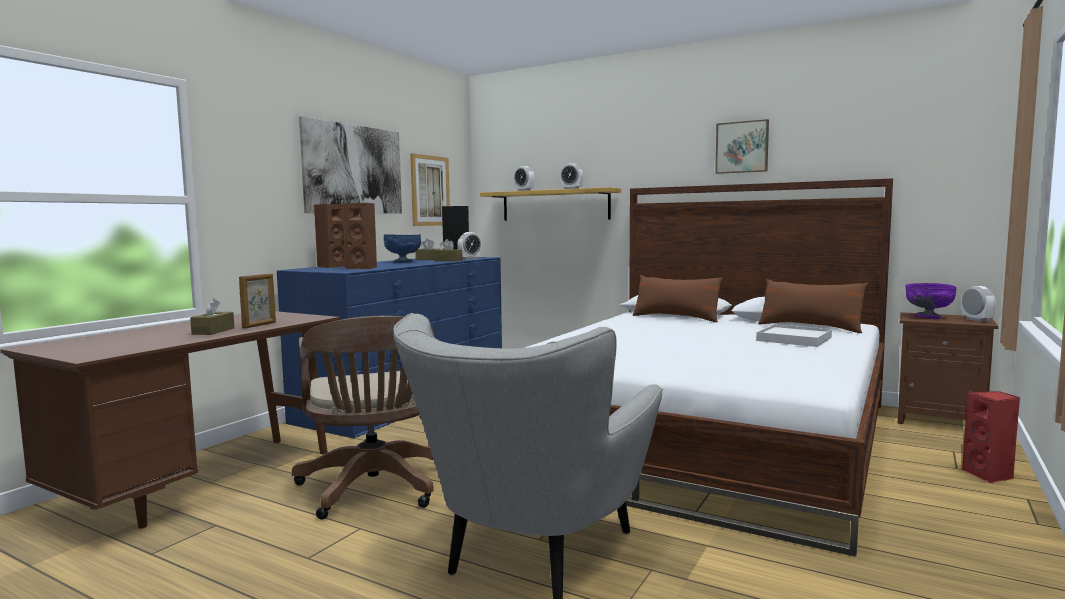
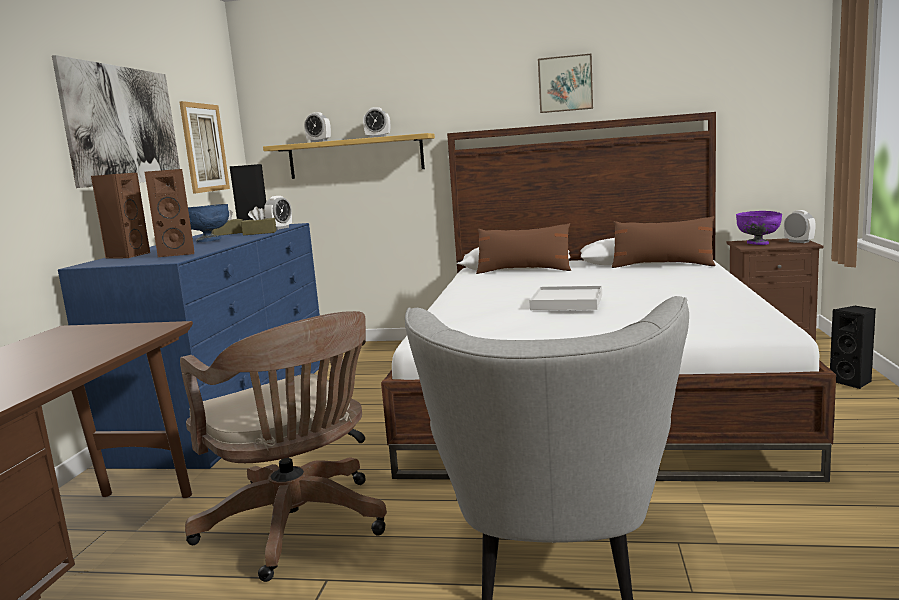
camera: 20 degrees left, 5 degrees up
brown tissue box [190,298,234,335] -> none
picture frame [239,274,276,328] -> none
white tray [756,324,832,347] -> white tray moved to [529,286,602,310]
red speaker [962,391,1020,483] -> black speaker [830,306,876,389]

